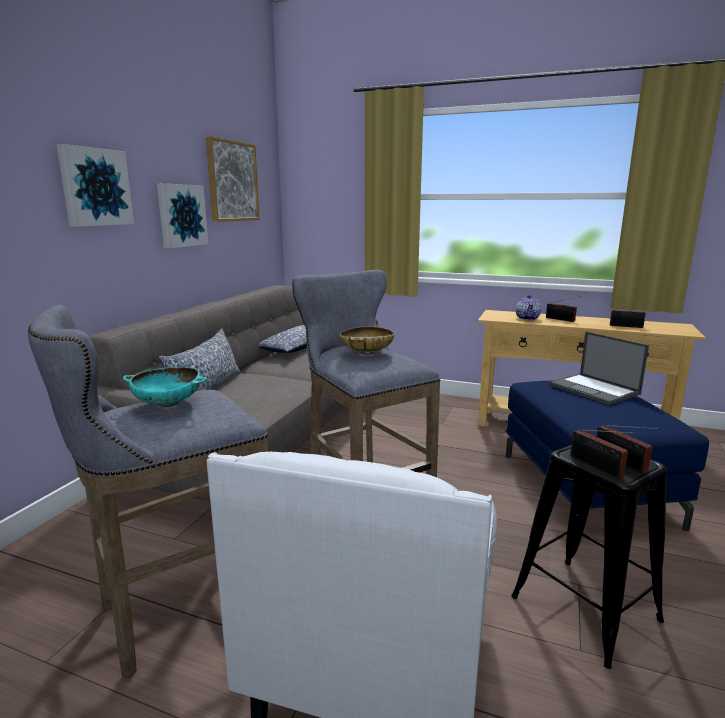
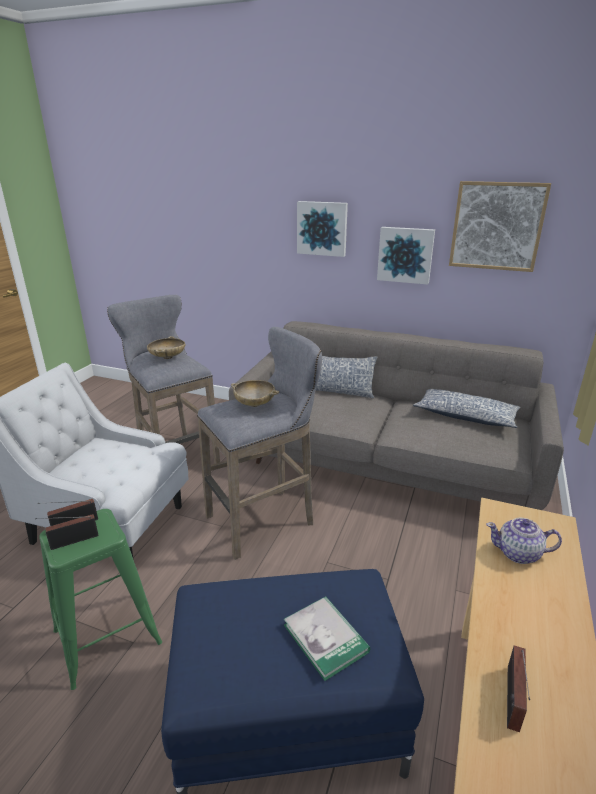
camera: 90 degrees right, 10 degrees up
turquoise bowl [123,367,207,407] -> beige bowl [147,336,185,359]
black stool [511,445,667,669] -> green stool [39,509,162,690]
radio [546,296,581,322] -> none
laptop [549,332,649,405] -> book [284,596,370,681]

